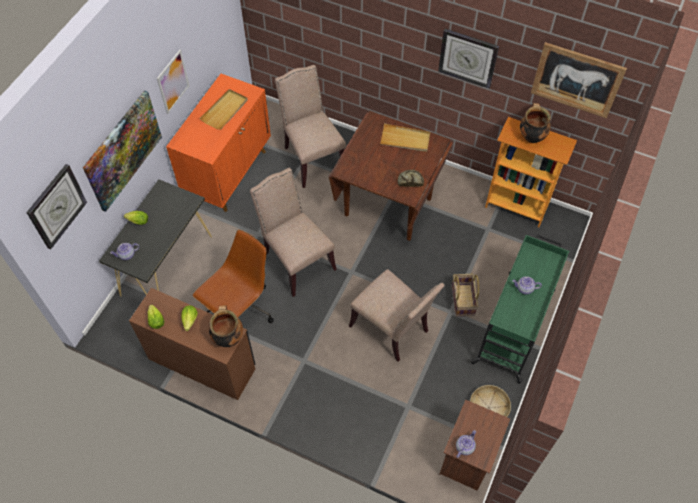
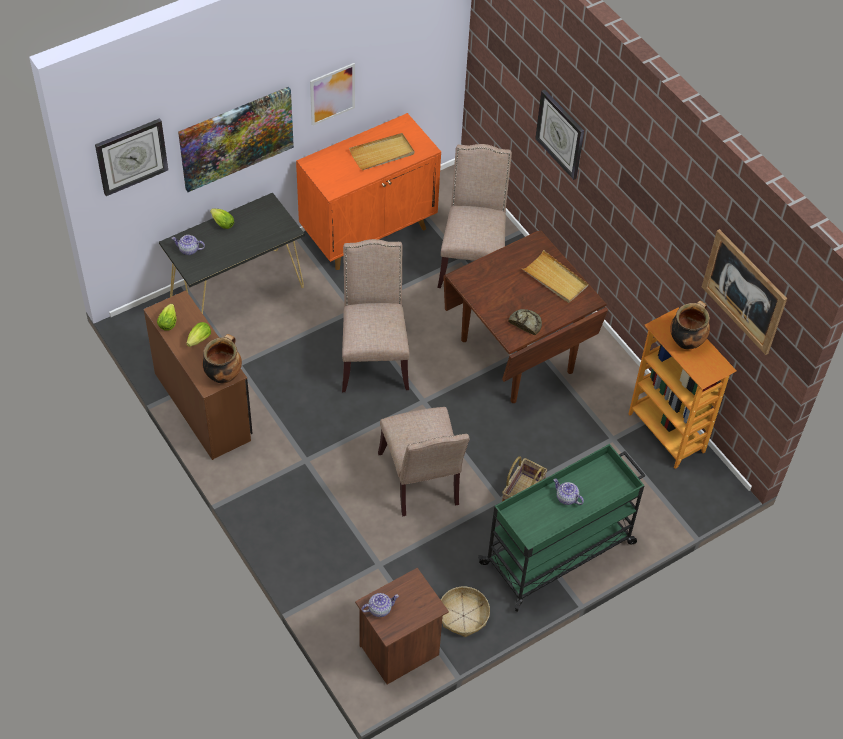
camera: 30 degrees right, 5 degrees down
brown office chair [193,230,274,323] -> none
wall clock [438,29,499,89] -> wall clock moved to [535,89,584,180]

